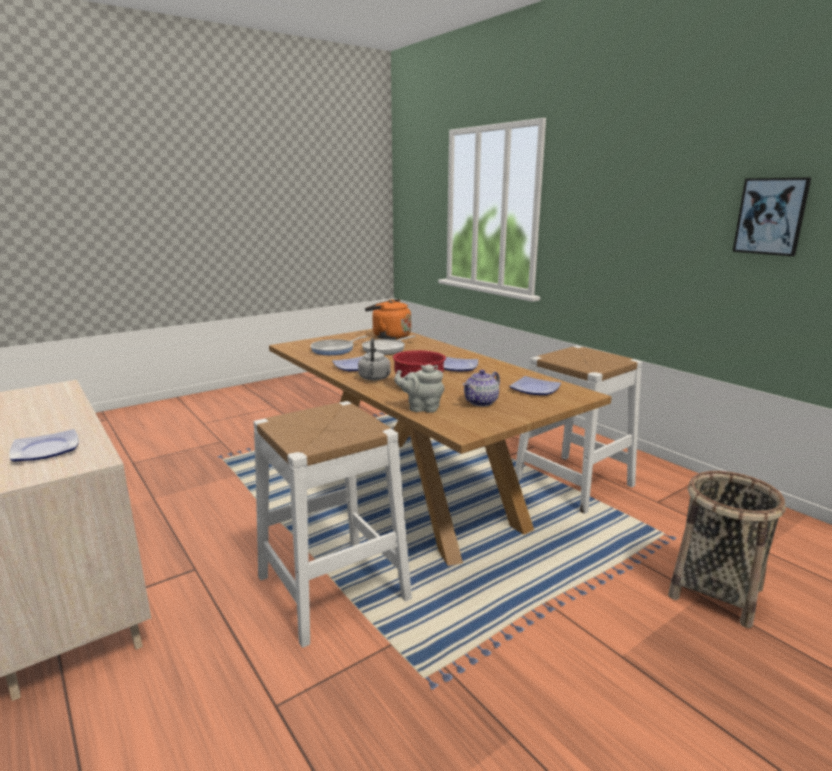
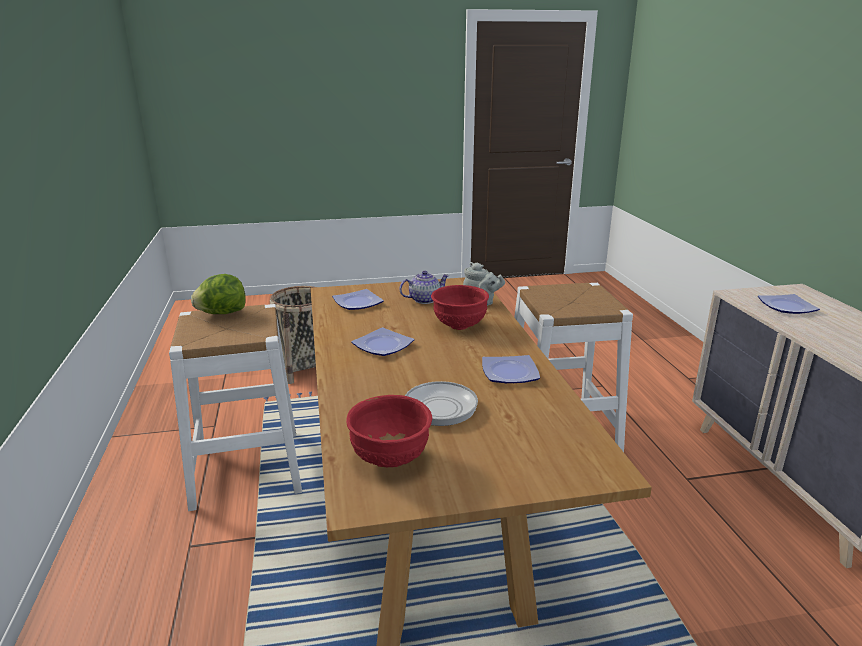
camera: 155 degrees left, 5 degrees up
frying pan [310,336,367,355] -> none
grey kettle [358,338,391,380] -> none
orange kettle [365,299,411,340] -> red bowl [346,395,432,468]
picture [733,178,811,256] -> none
none -> lettuce [191,274,246,314]

